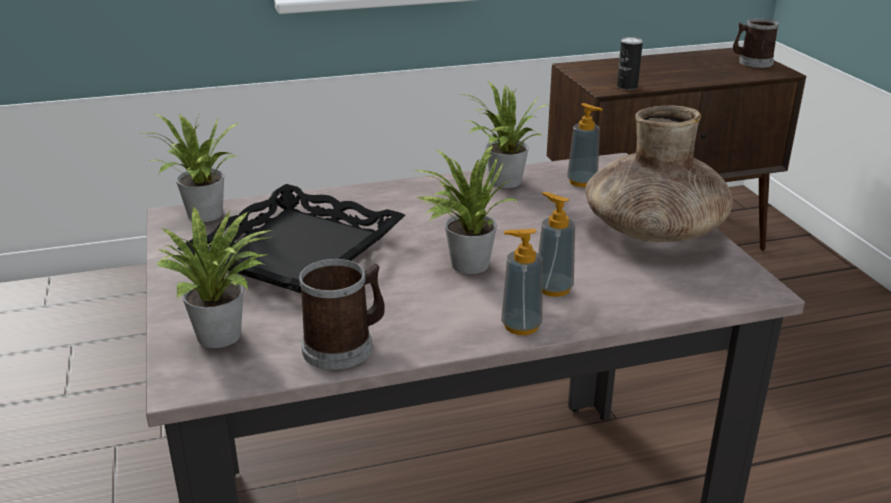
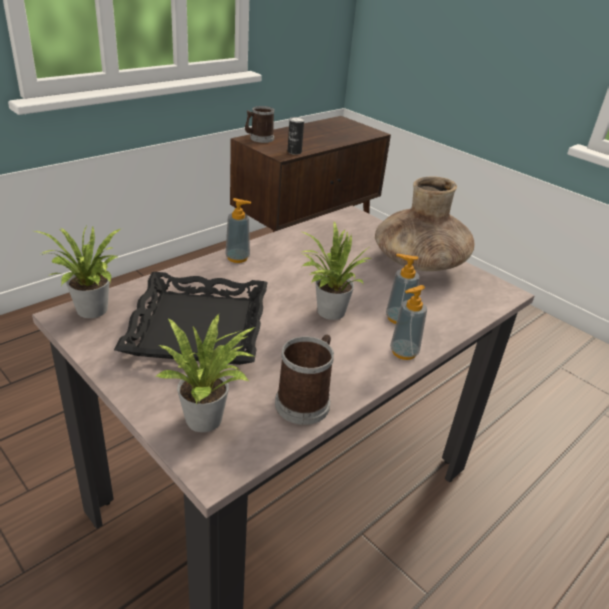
camera: 30 degrees left, 5 degrees up
potted plant [461,81,547,188] -> none
soap dispenser [567,103,603,187] -> soap dispenser moved to [225,198,252,263]
mug [733,18,779,68] -> mug moved to [245,106,274,143]

